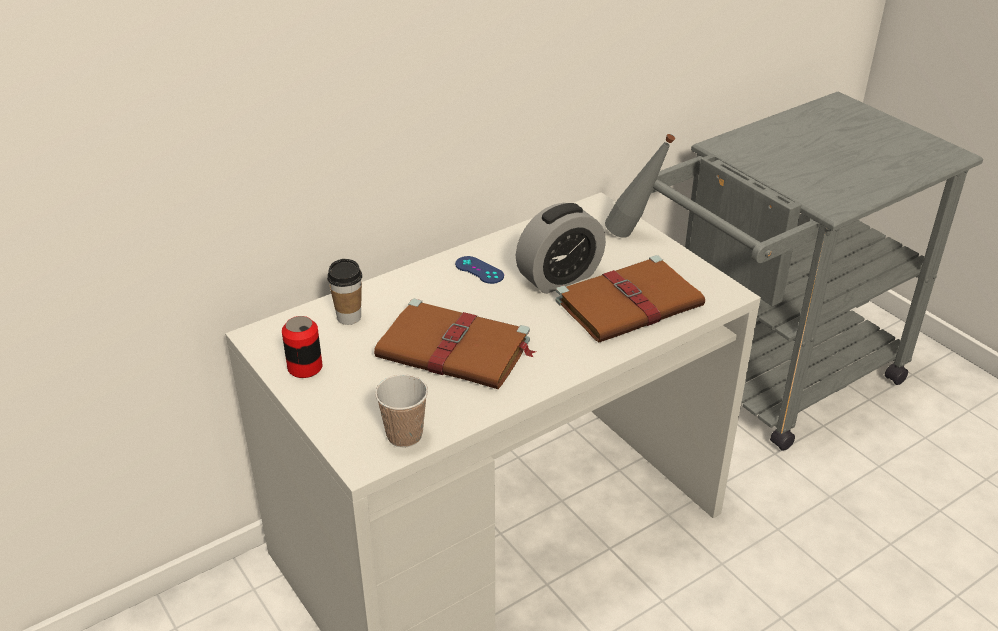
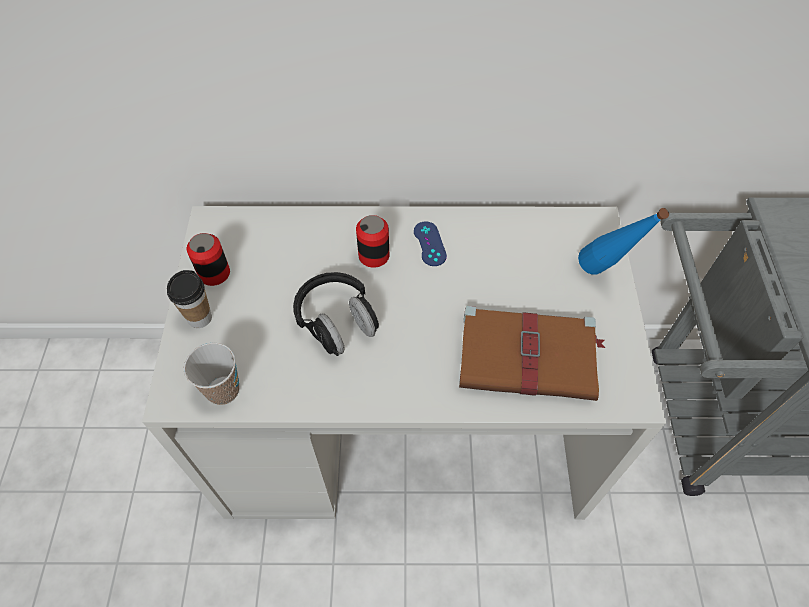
camera: 35 degrees right, 20 degrees up
cup [327,259,362,325] -> cup moved to [167,270,212,328]
brown book [374,299,536,389] -> black headphones [293,272,379,356]
alarm clock [516,203,606,294] -> none
grey bottle [605,134,675,238] -> blue bottle [578,208,669,275]
none -> can [356,215,389,268]

